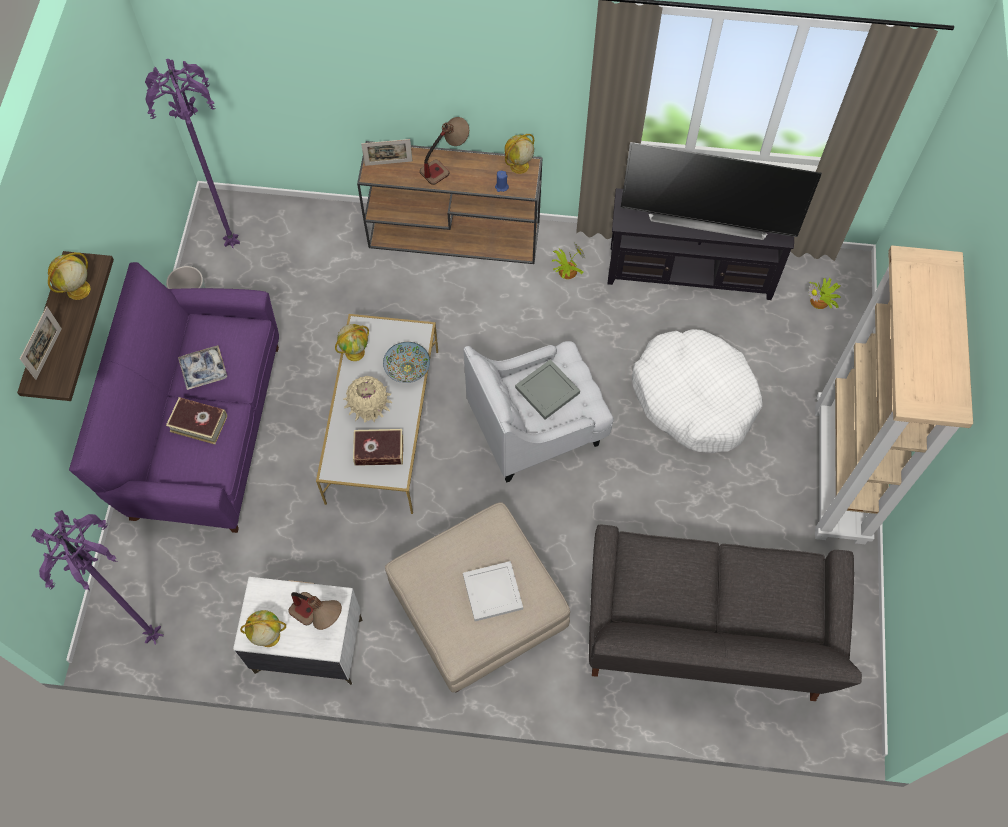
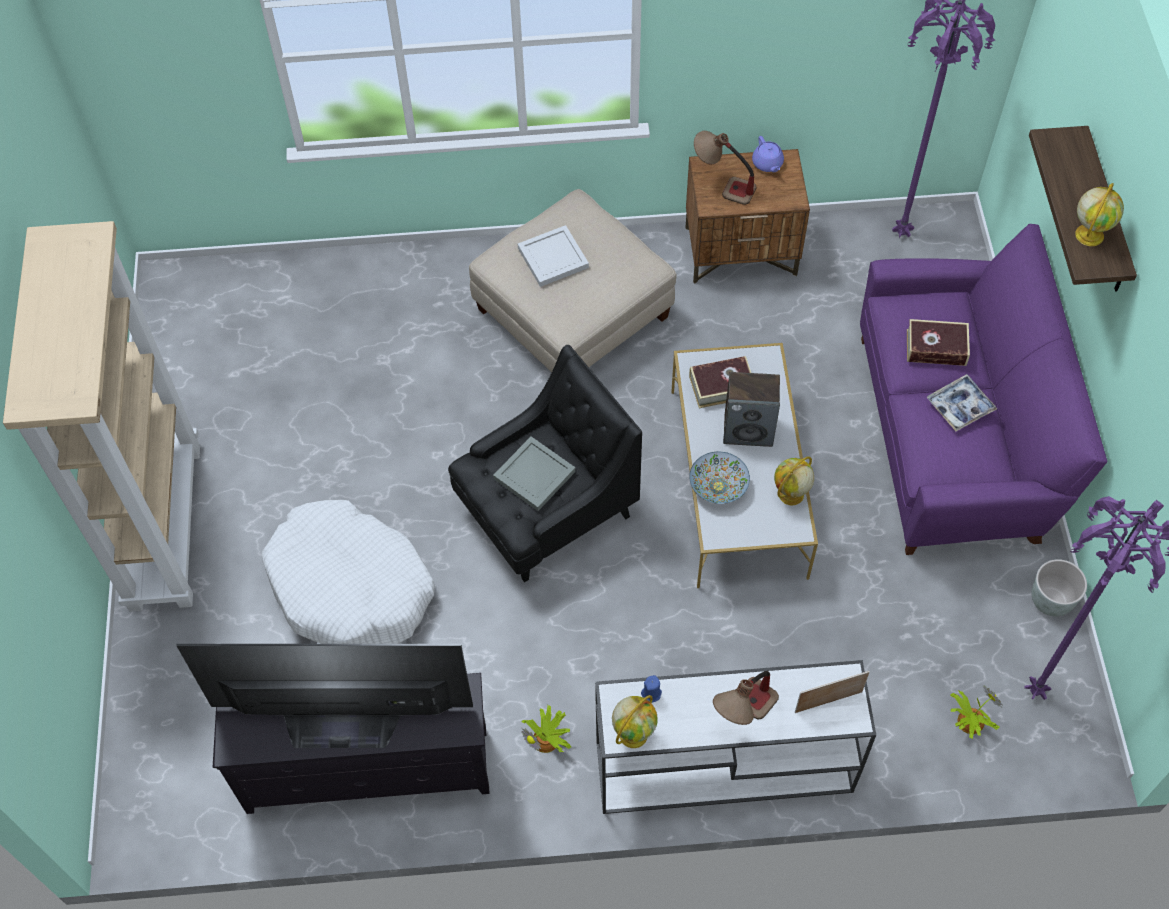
camera: 170 degrees right, 5 degrees down
picture frame [20,306,62,380] -> none
white nightstand [233,577,363,685] -> brown nightstand [685,149,810,284]
globe [240,610,286,647] -> purple teapot [752,136,784,172]
beige vase [344,376,392,423] -> speaker [723,372,780,447]
brown console table [357,141,543,264] -> white console table [595,660,876,814]
white armchair [463,341,614,483] -> black armchair [448,344,642,582]
grey sofa [589,525,862,701] -> none
potted plant [809,278,841,309] -> potted plant moved to [950,685,1002,739]

